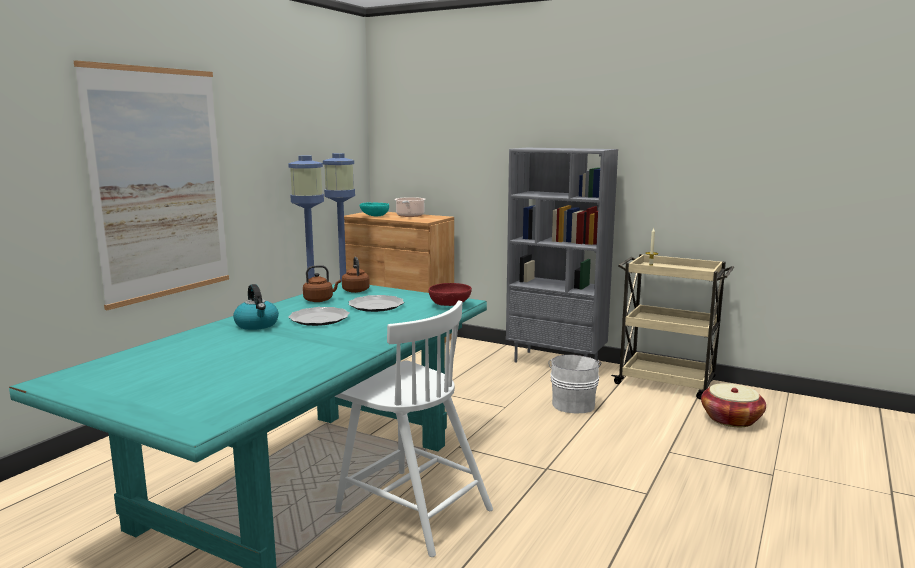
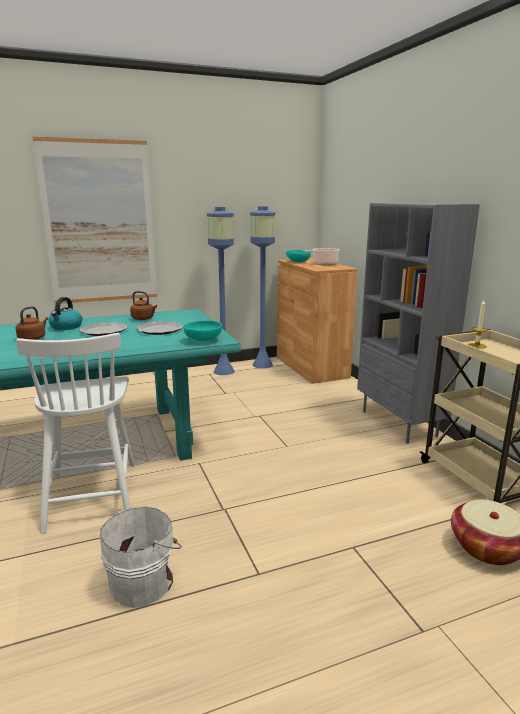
camera: 40 degrees right, 5 degrees up
brown kettle [342,257,370,293] -> brown kettle moved to [16,306,48,340]
red bowl [429,283,472,306] -> turquoise bowl [183,321,222,341]
white bucket [548,355,602,414] -> white bucket moved to [100,506,182,608]

